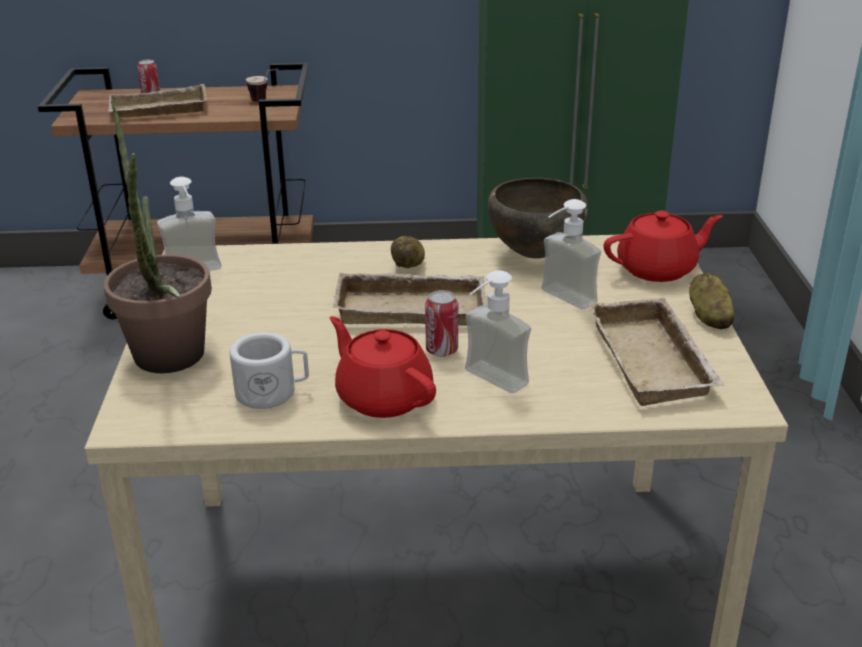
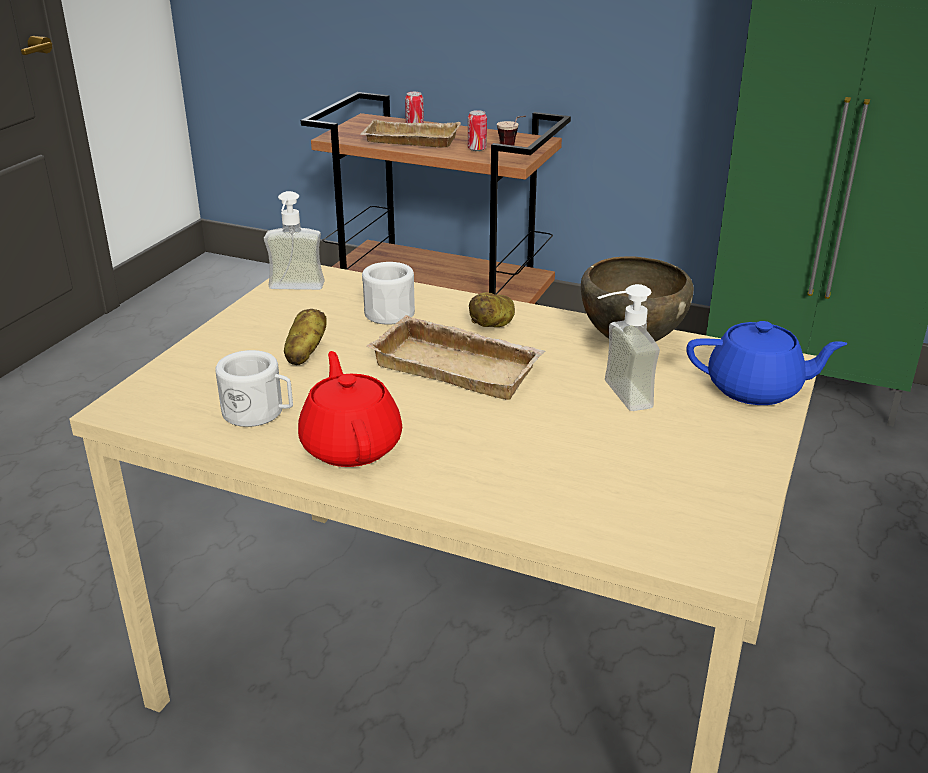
camera: 25 degrees right, 0 degrees up
potted plant [104,100,212,373] -> none
can [425,290,458,357] -> can moved to [468,110,487,151]
soap dispenser [465,270,531,393] -> none
beige tray [589,298,725,406] -> none
red teapot [604,211,723,282] -> blue teapot [687,321,848,405]
potato [689,273,735,329] -> potato moved to [284,309,327,365]
none -> white mug [362,262,415,325]

